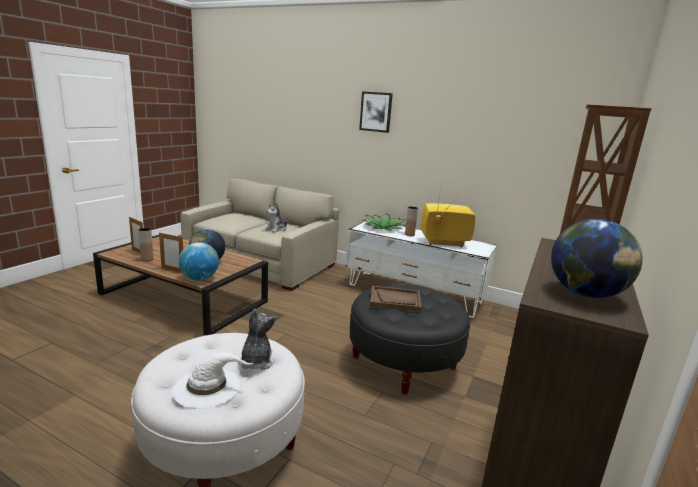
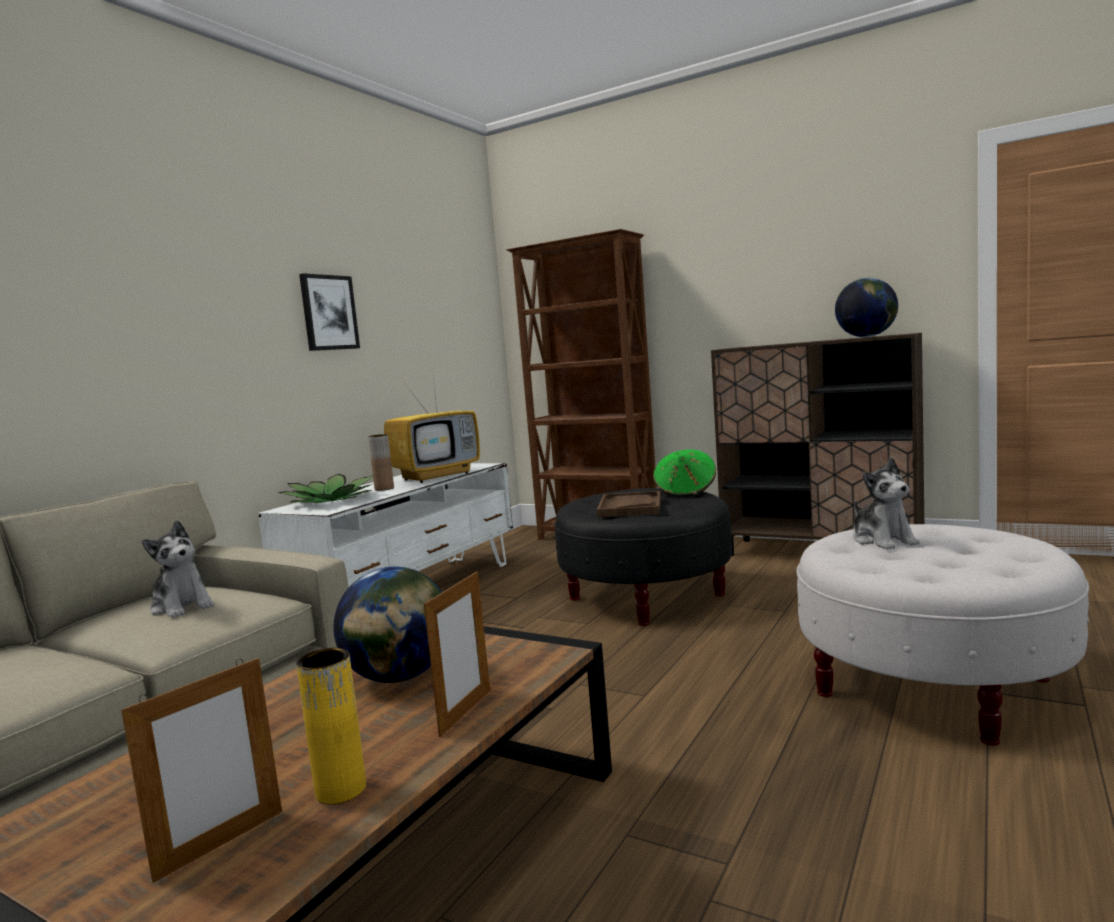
camera: 85 degrees left, 10 degrees down
brown vase [138,228,154,262] -> yellow vase [296,648,366,804]
white hat [172,352,254,408] -> none
globe [179,242,219,281] -> none
plush toy [239,308,276,370] -> plush toy turned 105 degrees counterclockwise [853,457,920,550]
picture [359,91,393,133] -> picture moved to [299,273,360,351]
television [421,188,475,247] -> television turned 135 degrees counterclockwise [384,369,480,483]
none -> green hat [653,449,716,497]

